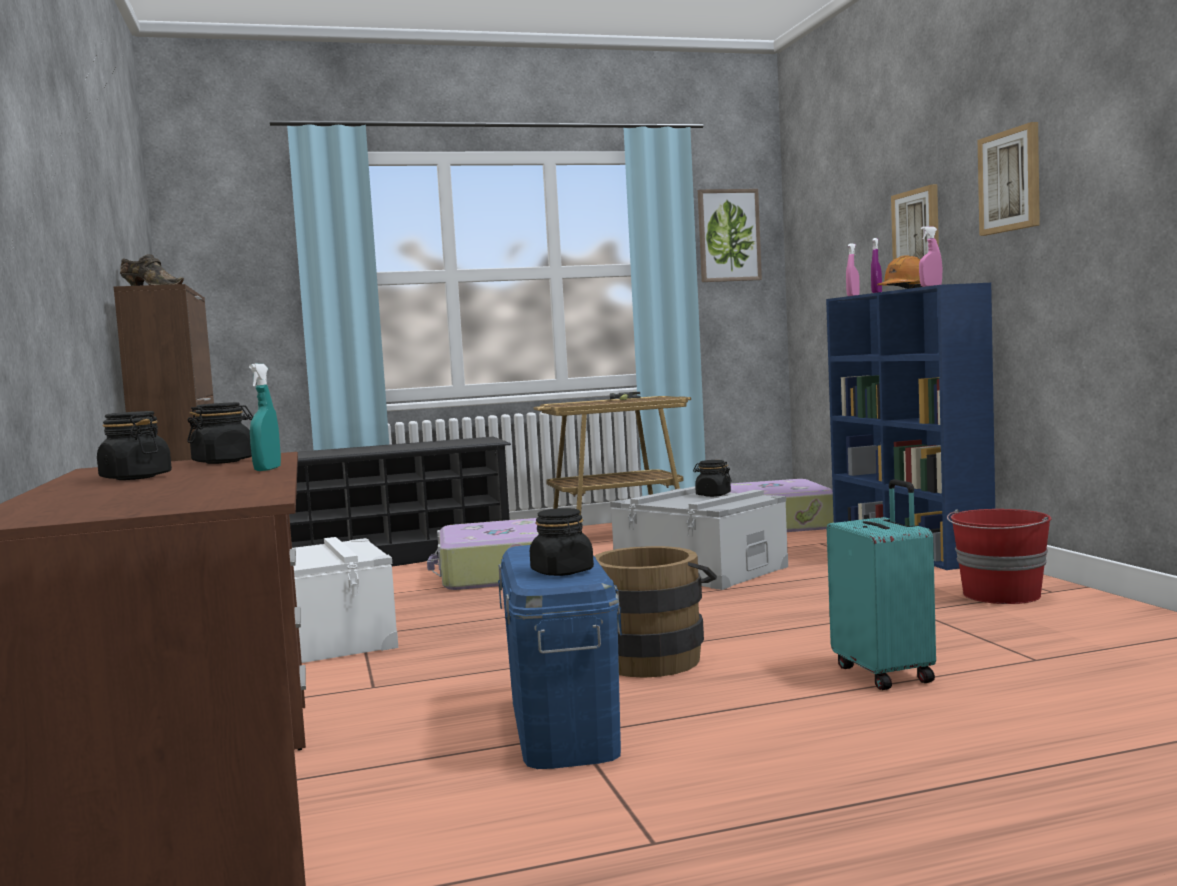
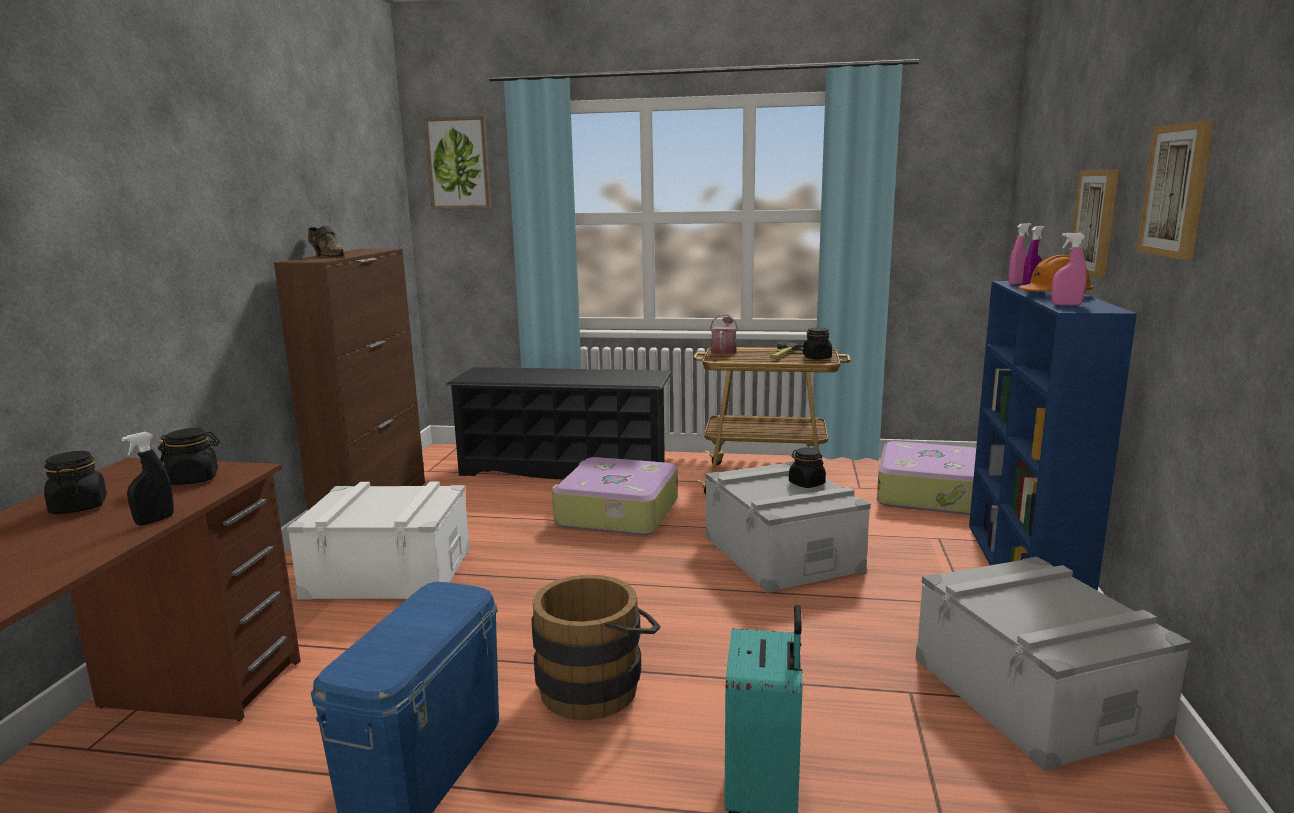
camera: 25 degrees right, 10 degrees up
turquoise spray bottle [249,364,281,471] -> black spray bottle [122,432,174,526]
black jar [530,508,594,576] -> black jar moved to [803,328,832,360]
picture [698,189,762,282] -> picture moved to [424,116,491,209]
red bucket [947,509,1052,604] -> grey storage box [916,556,1191,771]
none -> watering can [710,314,738,354]

